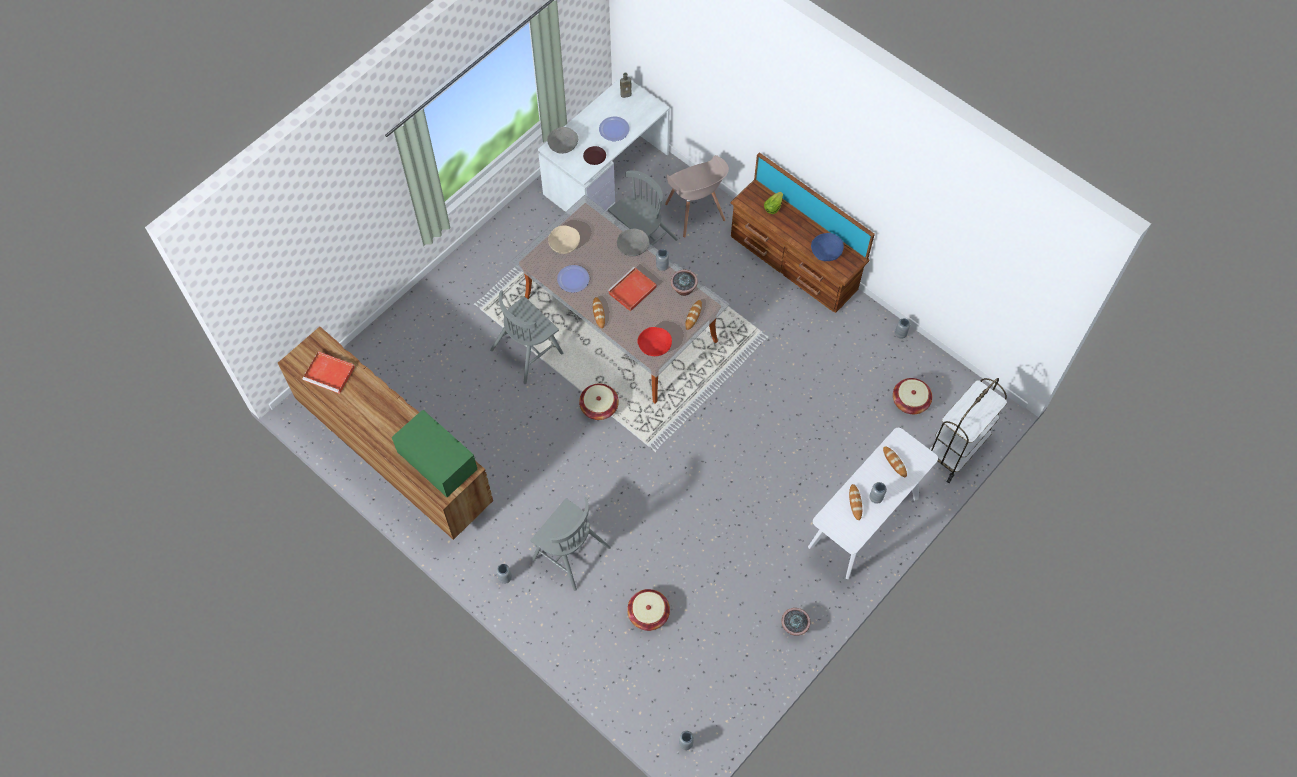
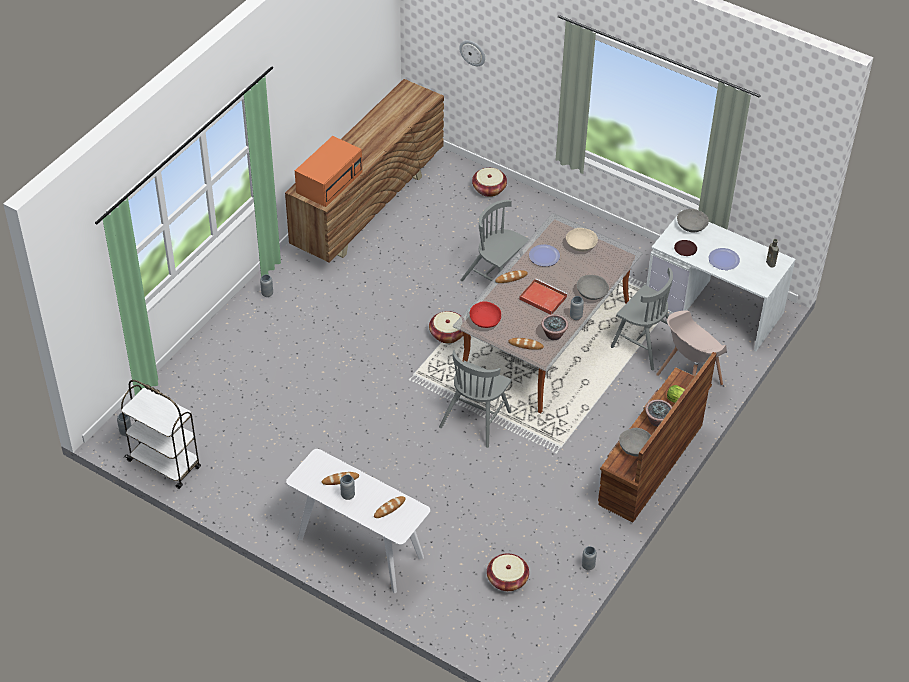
camera: 80 degrees right, 15 degrees down
red tray [303,351,355,394] -> none
green microwave [392,410,477,497] -> orange microwave [295,136,363,207]
grey chair [530,496,611,591] -> grey chair moved to [439,350,512,448]
basket [627,589,670,631] -> basket moved to [472,168,507,197]
potted plant [782,608,810,636] -> potted plant moved to [645,399,672,427]
blue bowl [811,233,844,261] -> grey bowl [619,428,651,456]
white cart [930,378,1007,483] -> white cart moved to [121,380,201,489]
none -> wall clock [459,40,485,66]

